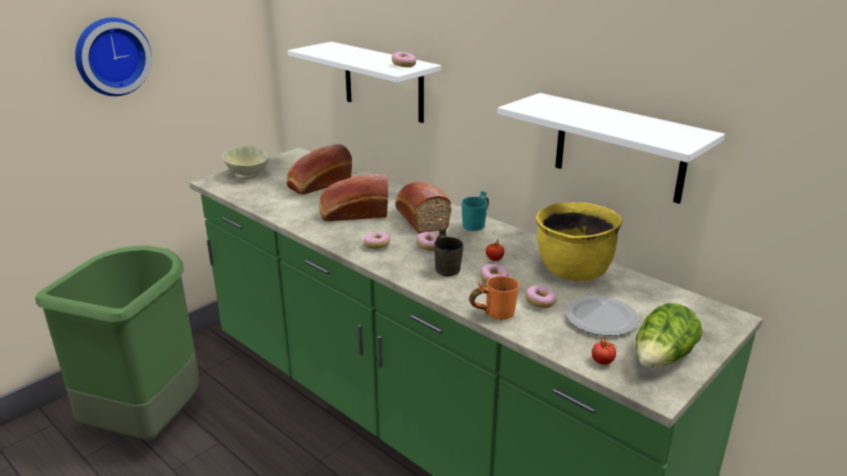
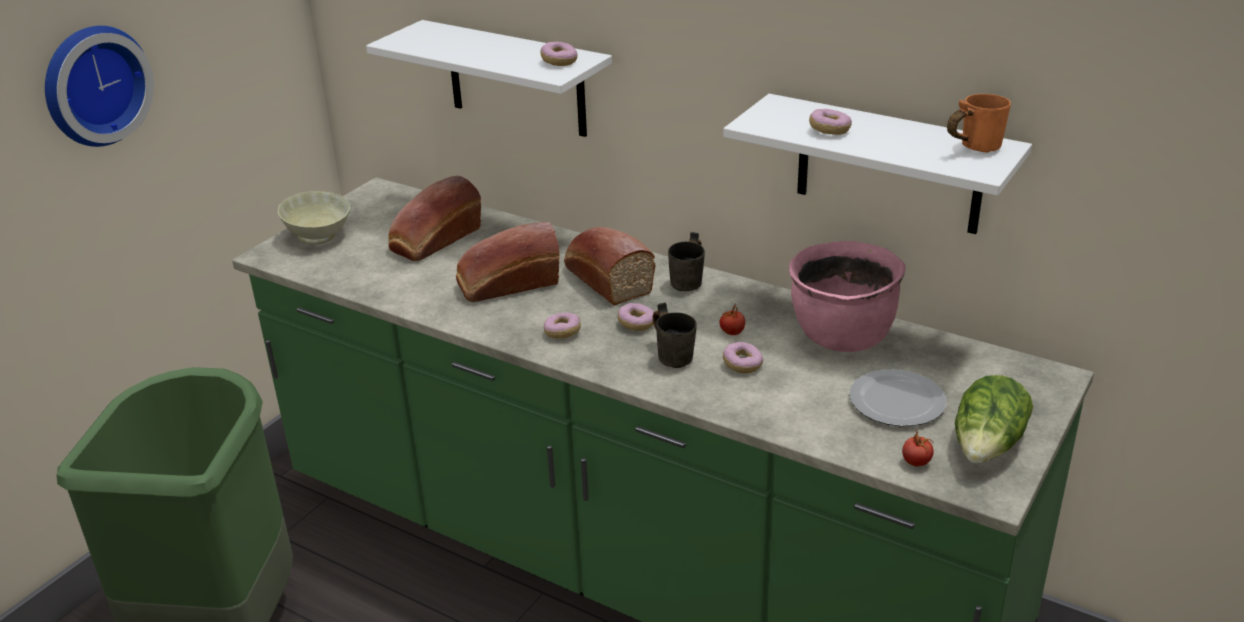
camera: 10 degrees left, 5 degrees up
turquoise mug [462,191,489,231] -> grey mug [668,232,705,291]
orange mug [469,276,519,320] -> orange mug moved to [947,94,1011,153]
donut [525,286,556,308] -> donut moved to [809,109,852,135]
yellow cooking pot [536,203,623,281] -> pink cooking pot [789,241,905,352]

